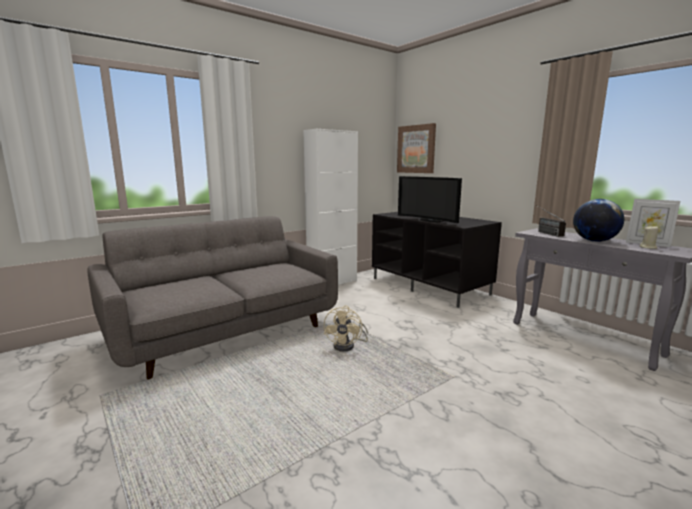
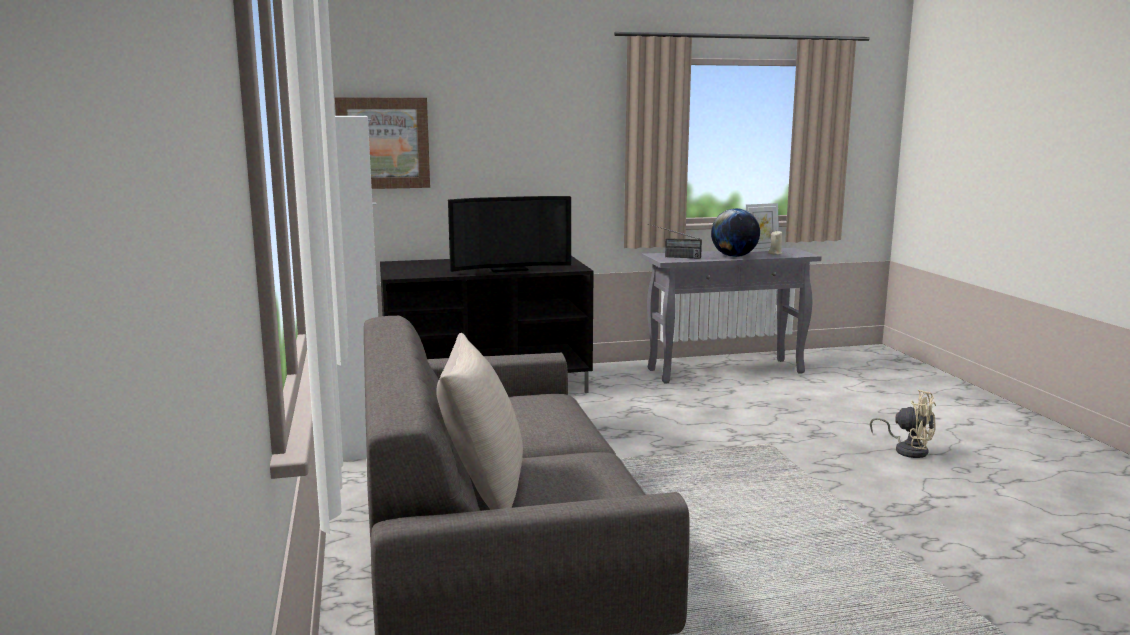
camera: 65 degrees left, 0 degrees up
beige fan [324,306,368,351] -> beige fan moved to [870,389,936,458]
none -> beige pillow [436,333,523,510]

